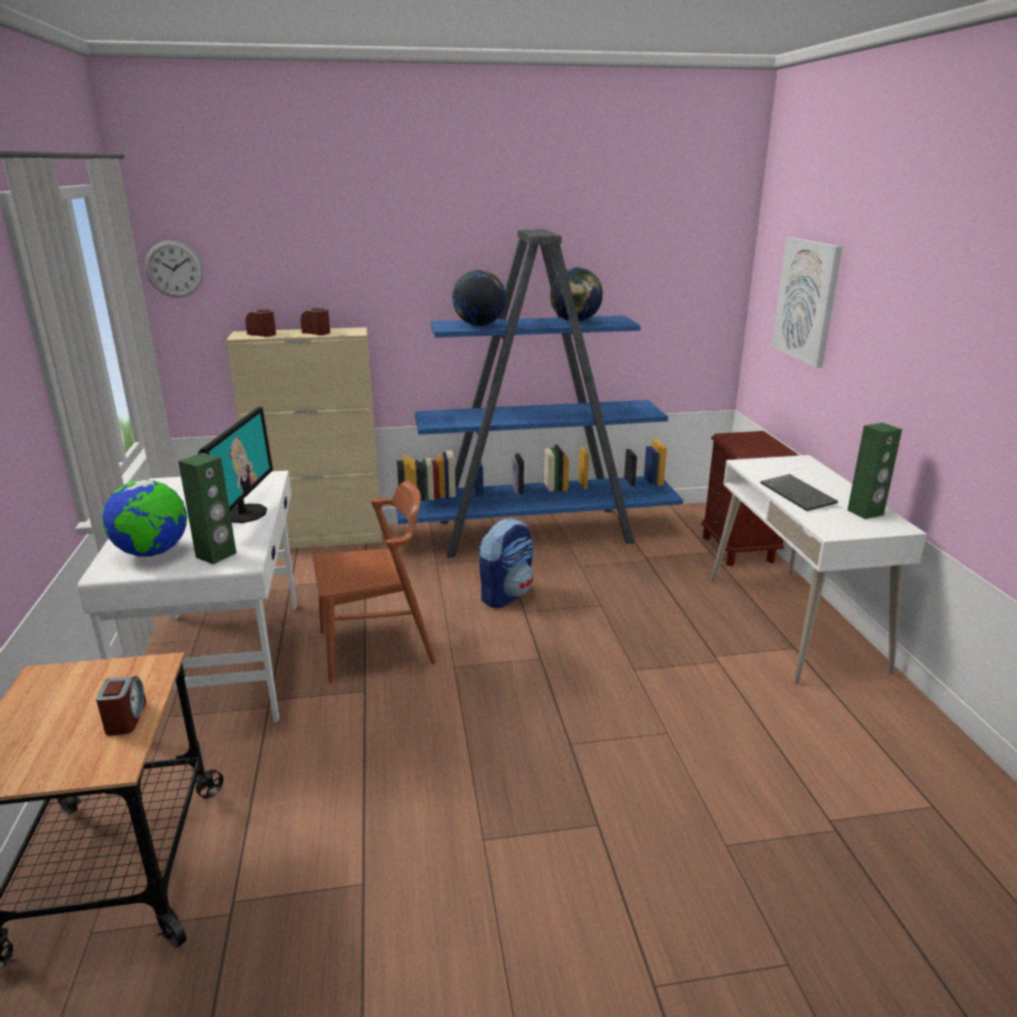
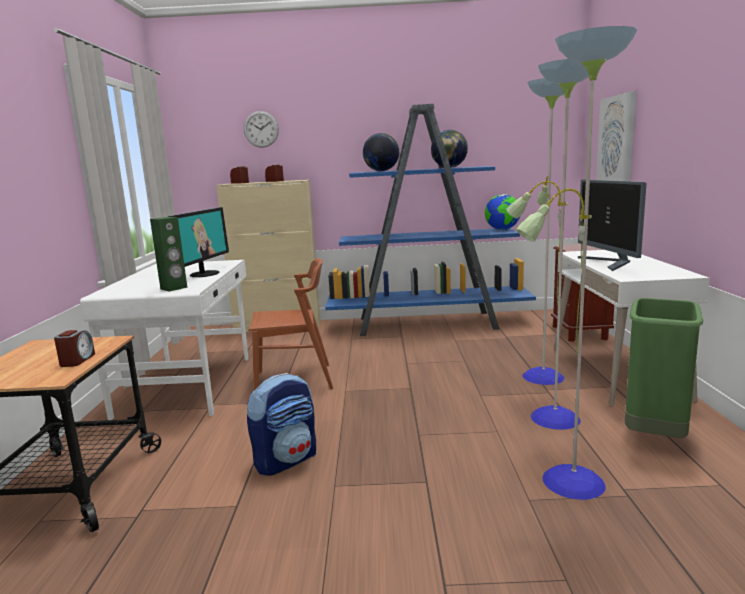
camera: 10 degrees right, 10 degrees down
globe [102,480,187,556] -> globe moved to [485,194,520,230]
wall clock [145,241,203,298] -> wall clock moved to [244,111,279,148]
backpack [478,518,534,608] -> backpack moved to [247,373,316,476]
keyboard [761,474,838,511] -> monitor [578,180,647,271]
green speaker [847,423,902,519] -> none
none -> floor lamp [506,26,637,500]
none -> green trash can [625,298,703,438]

